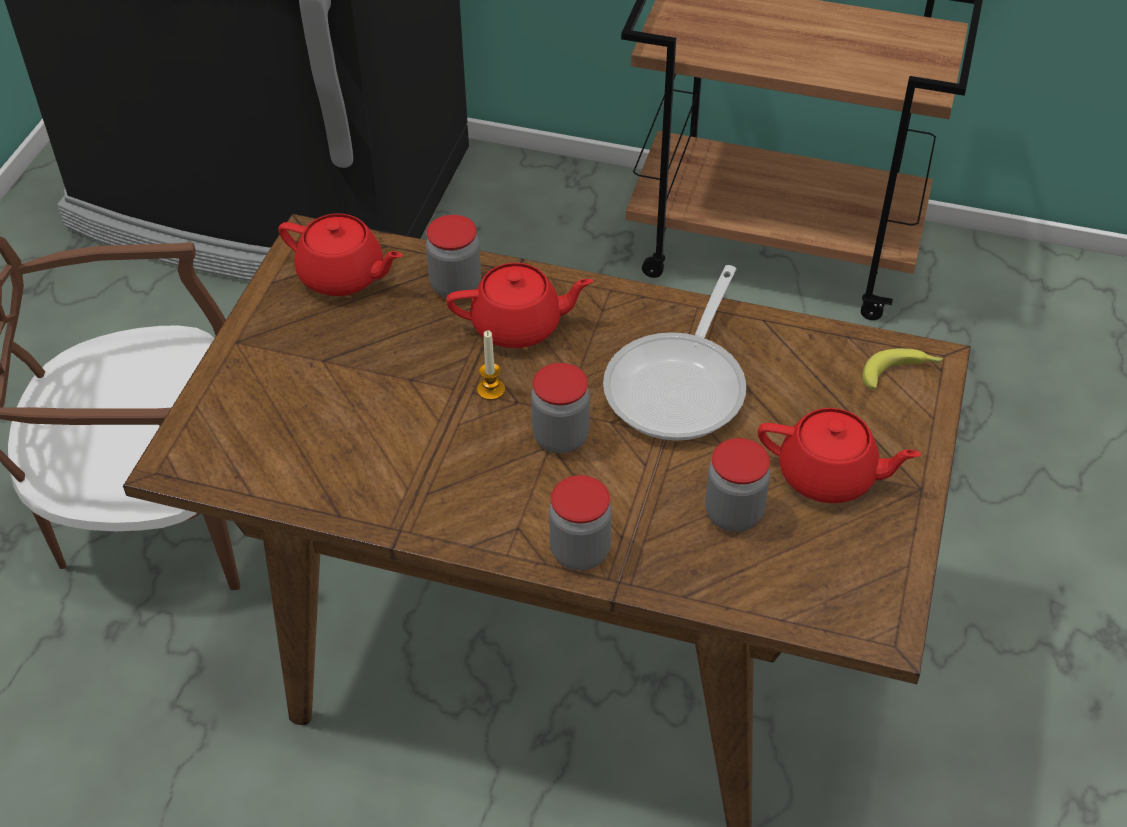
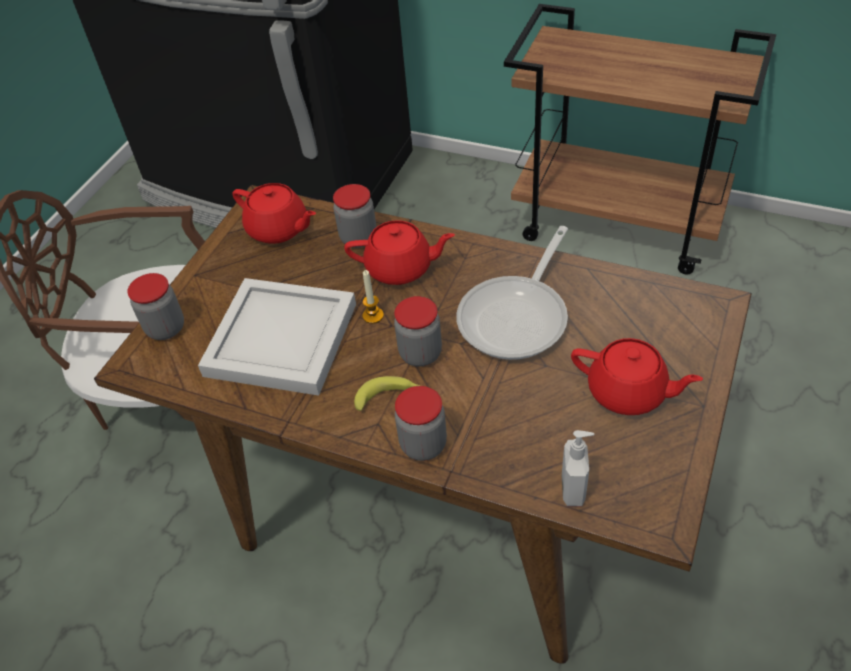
camera: 10 degrees right, 0 degrees up
jar [705,438,770,532] -> jar moved to [127,273,184,340]
banana [862,348,943,389] -> banana moved to [354,376,422,411]
none -> white tray [198,278,356,396]
none -> soap dispenser [562,430,594,506]

